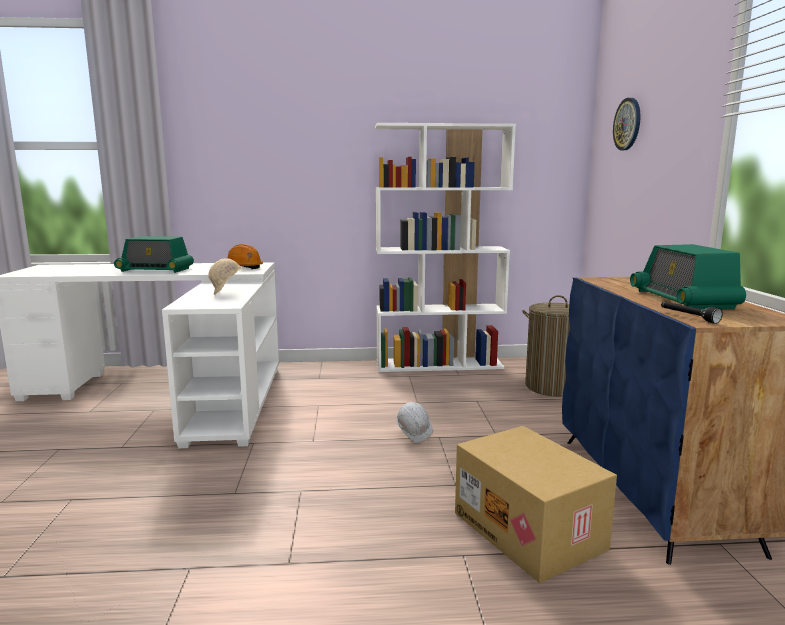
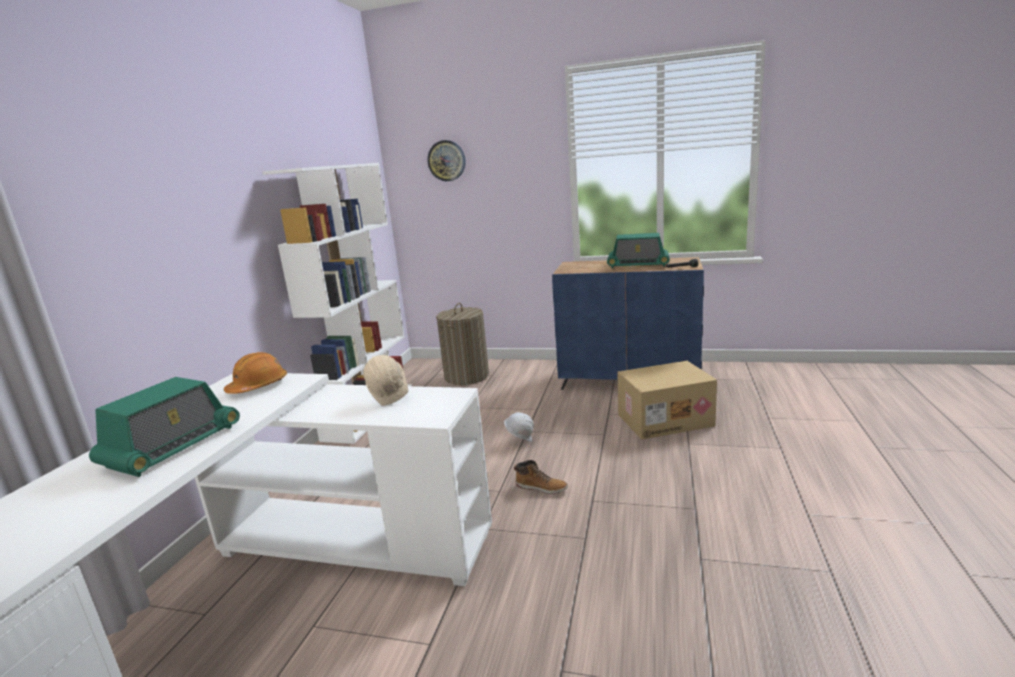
camera: 70 degrees left, 5 degrees up
none -> boot [514,460,568,494]

